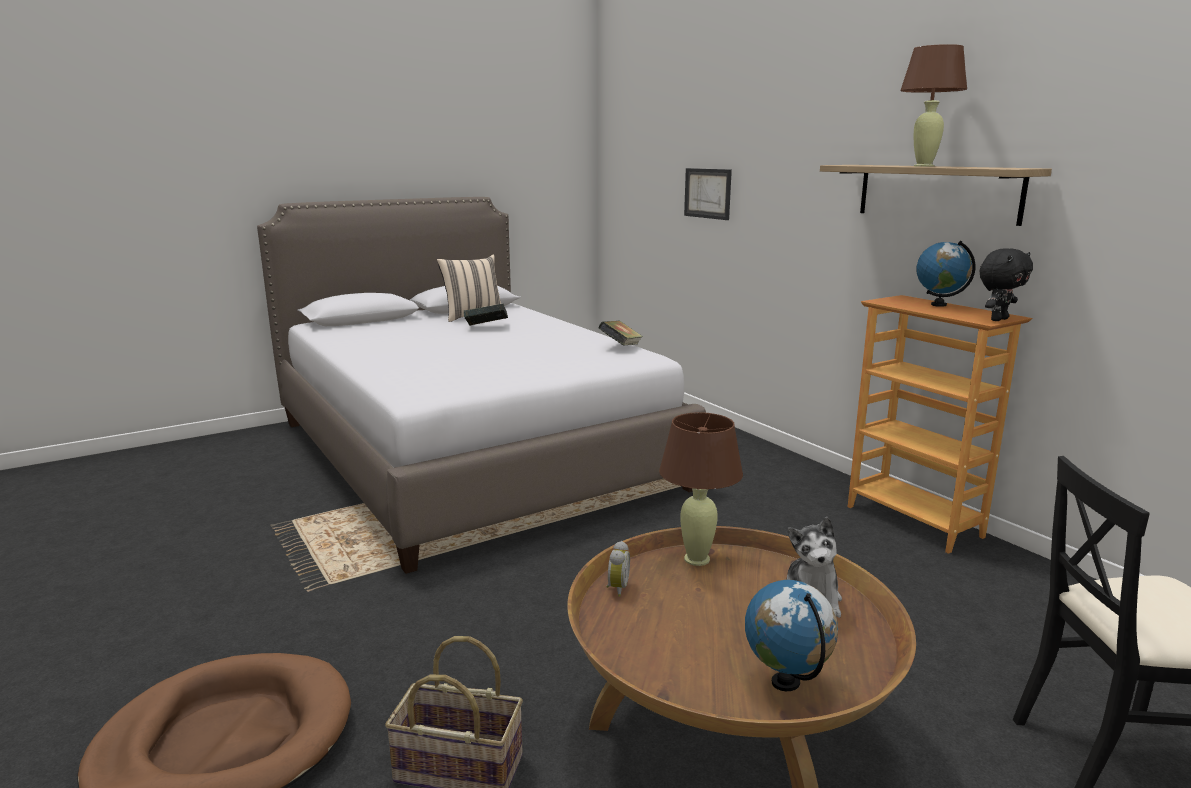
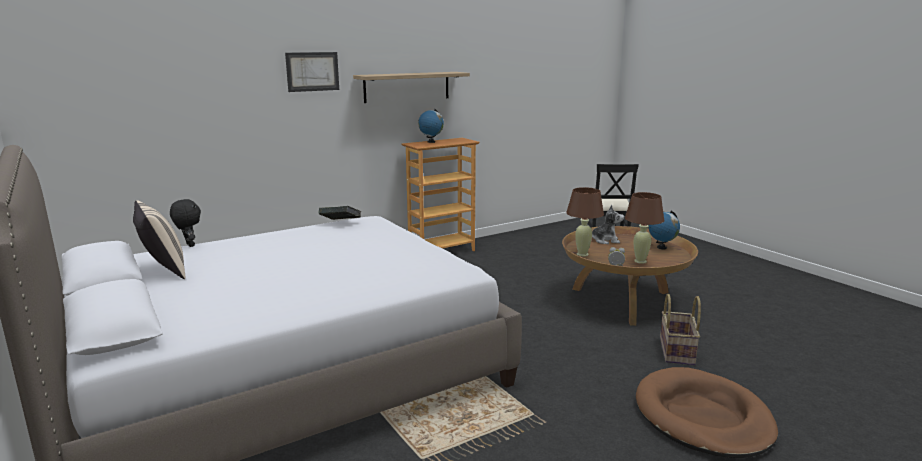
camera: 90 degrees left, 0 degrees up
book [463,303,508,326] -> none
picture [684,168,732,220] -> picture moved to [285,52,339,92]
brown table lamp [900,44,967,167] -> brown table lamp moved to [625,192,664,264]
black plush toy [980,248,1033,321] -> black plush toy moved to [170,199,201,247]

